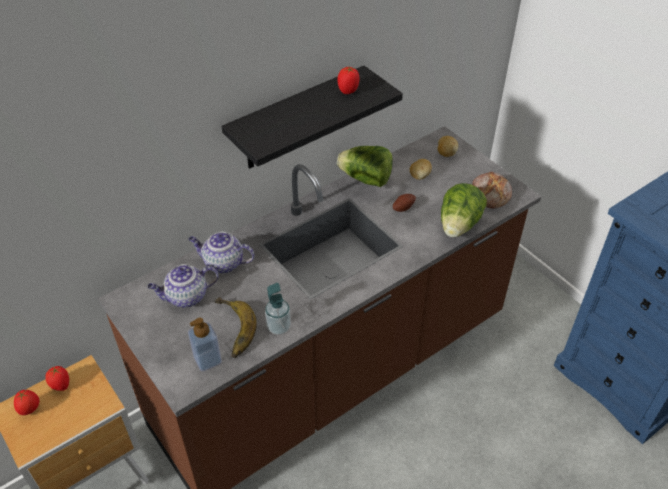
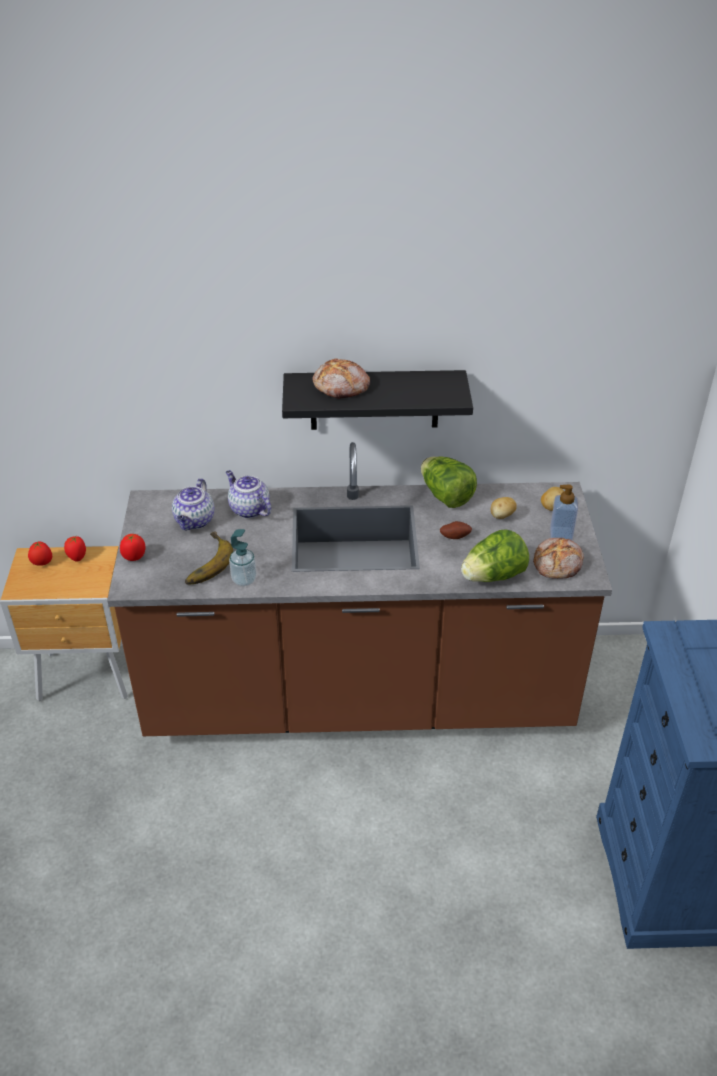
camera: 35 degrees right, 5 degrees down
teapot [147,264,219,308] -> teapot turned 90 degrees counterclockwise [172,478,215,531]
soap dispenser [188,318,222,371] -> soap dispenser moved to [550,484,578,541]
tomato [337,67,360,94] -> tomato moved to [120,534,146,561]
none -> bread [313,358,370,399]

